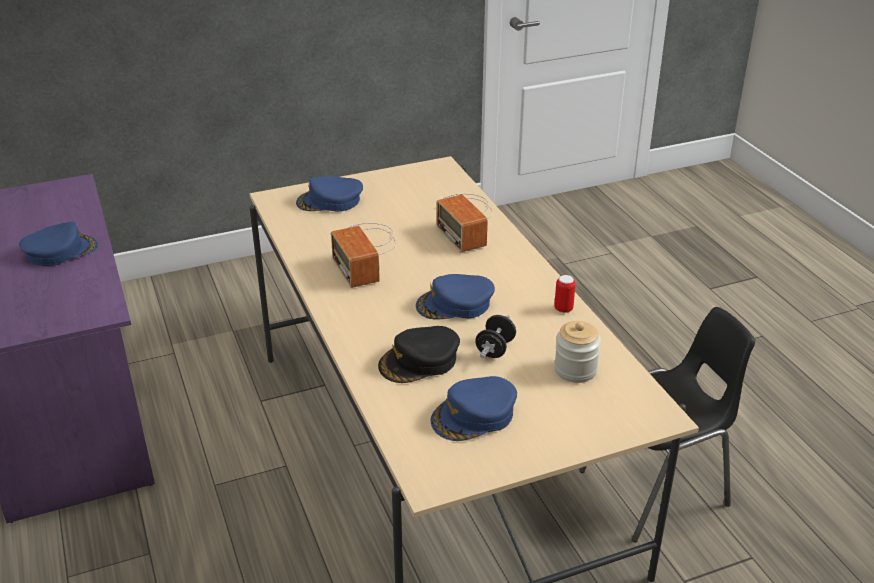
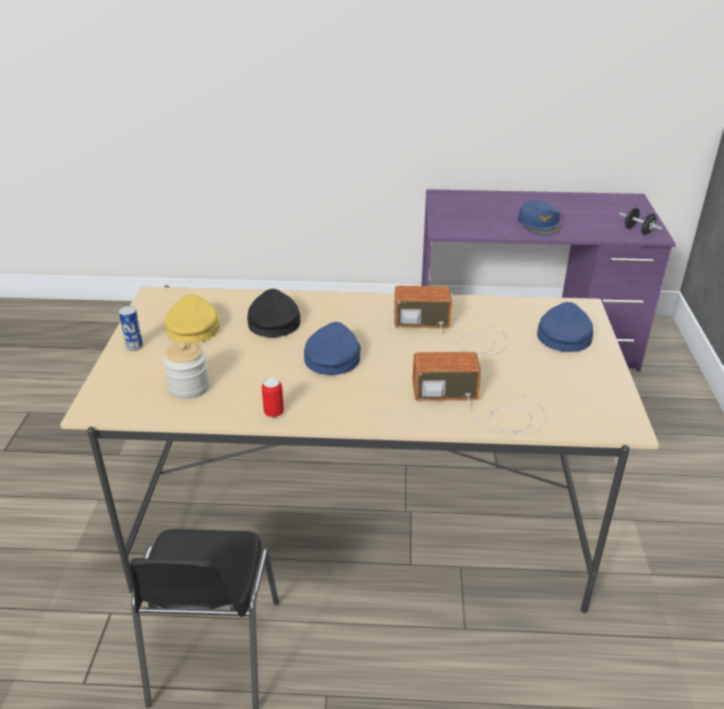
camera: 115 degrees right, 0 degrees up
blue cap [431,376,517,441] -> yellow cap [165,294,220,343]
black dumbbell [475,315,516,358] -> black dumbbell moved to [619,208,663,235]
none -> can [119,306,143,351]

